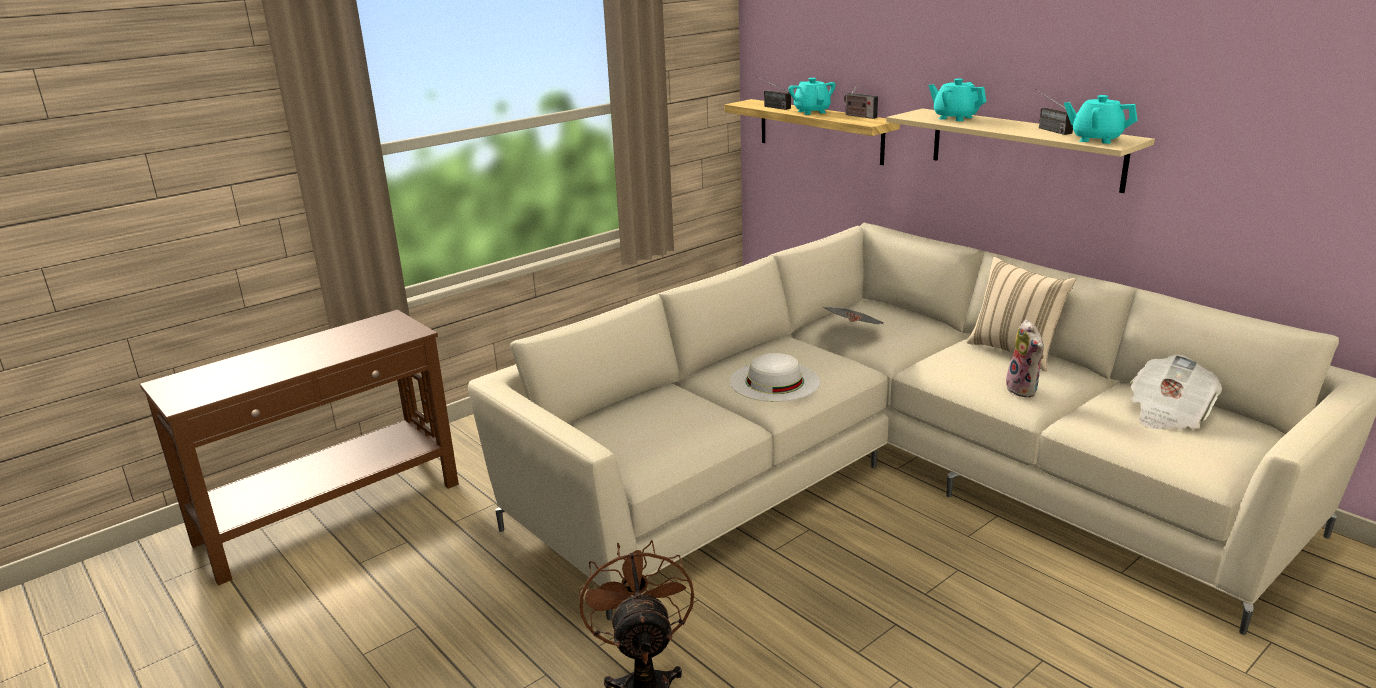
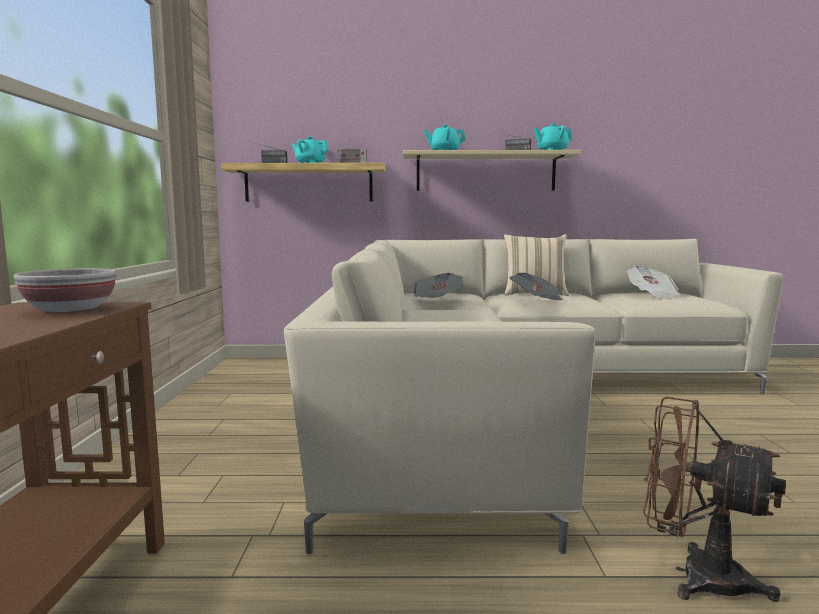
camera: 50 degrees left, 15 degrees down
white hat [730,353,820,402] -> none
plush toy [1006,319,1044,398] -> none
none -> bowl [14,268,117,312]
none -> newspaper [510,273,563,300]

